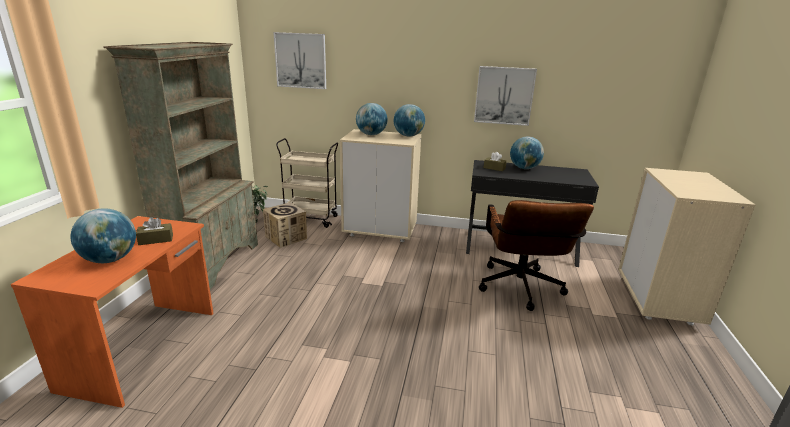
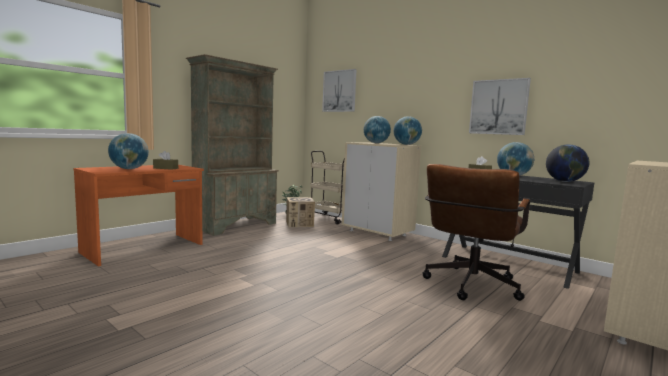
camera: 30 degrees right, 15 degrees down
none -> globe [546,145,589,182]

